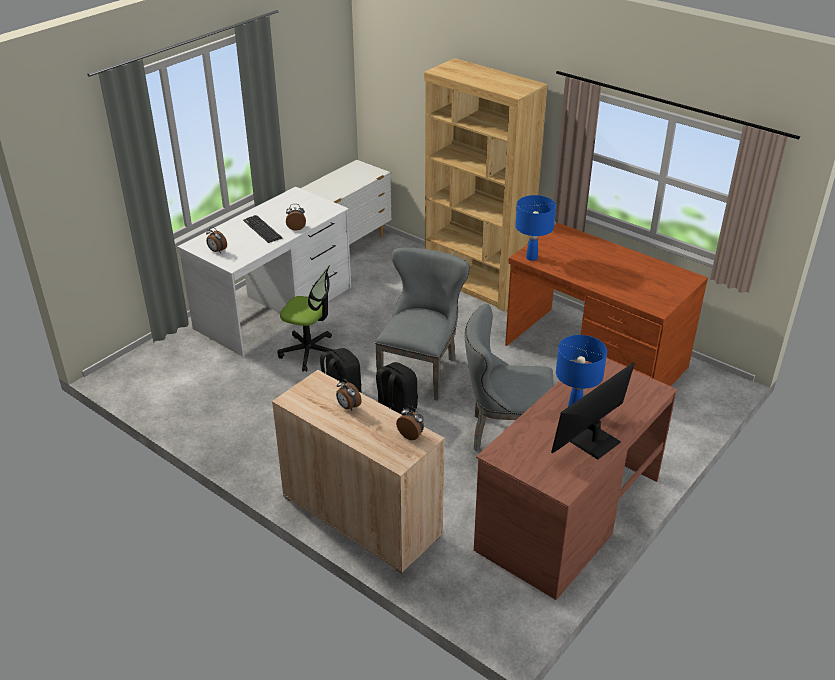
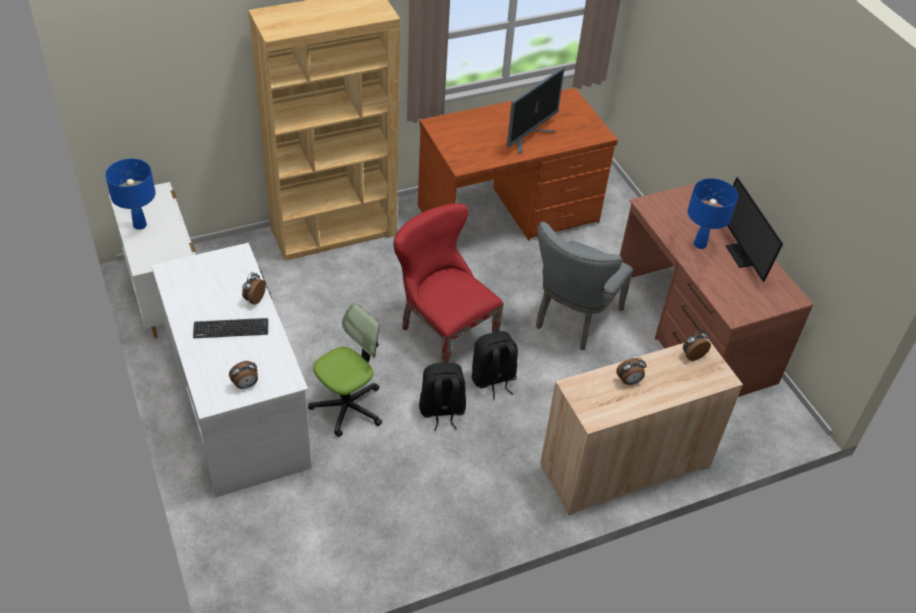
camera: 65 degrees left, 10 degrees up
grey chair [375,248,470,401] -> red chair [393,203,503,363]
blue table lamp [515,195,556,261] -> blue table lamp moved to [105,159,156,230]
none -> monitor [507,67,565,155]

